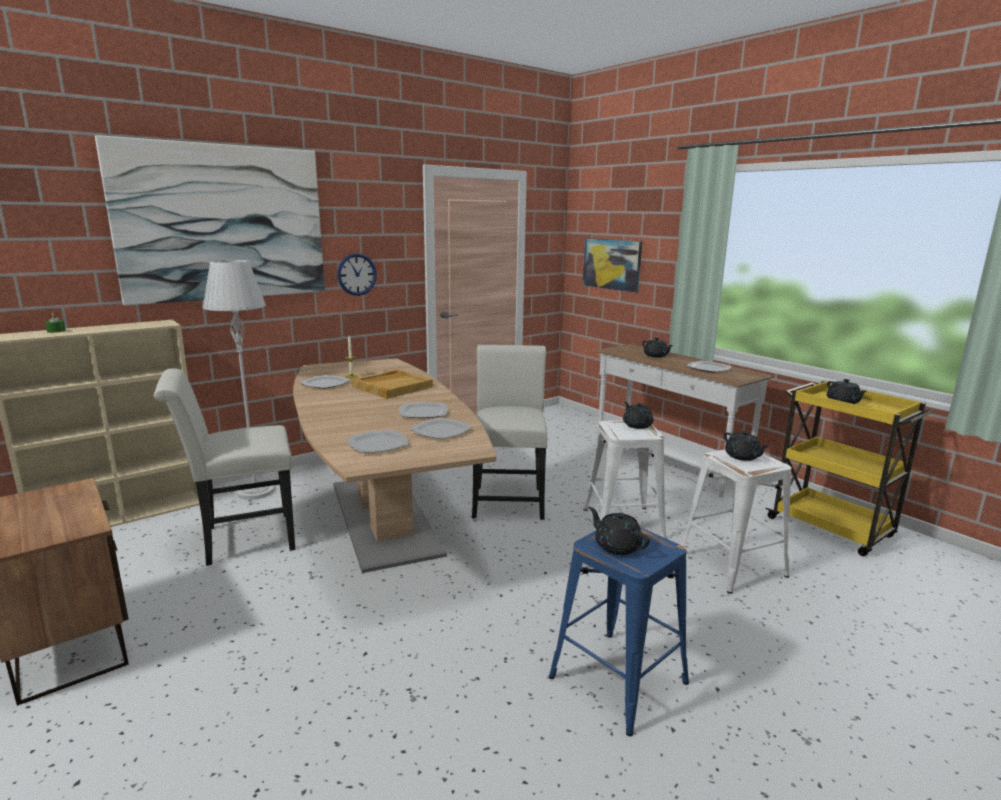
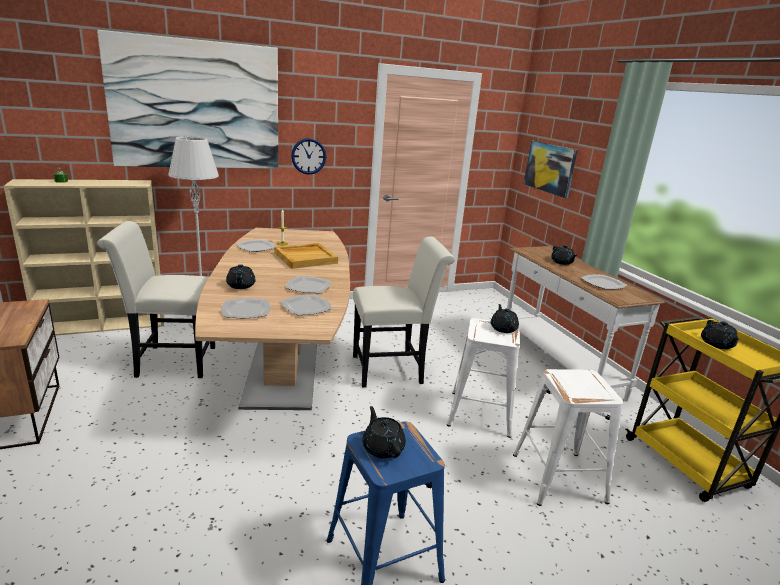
camera: 15 degrees right, 5 degrees up
white chair [472,345,547,520] -> white chair turned 60 degrees clockwise [353,237,455,387]
black teapot [724,431,769,461] -> black teapot moved to [226,264,256,289]

